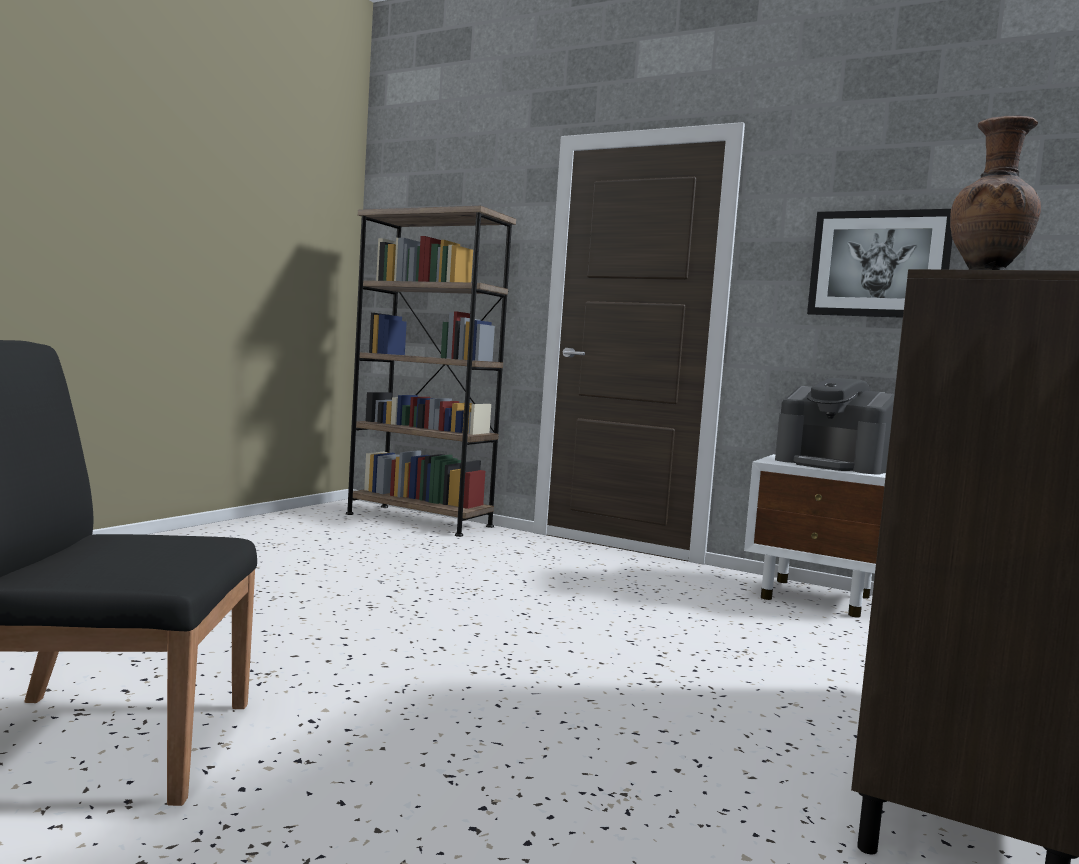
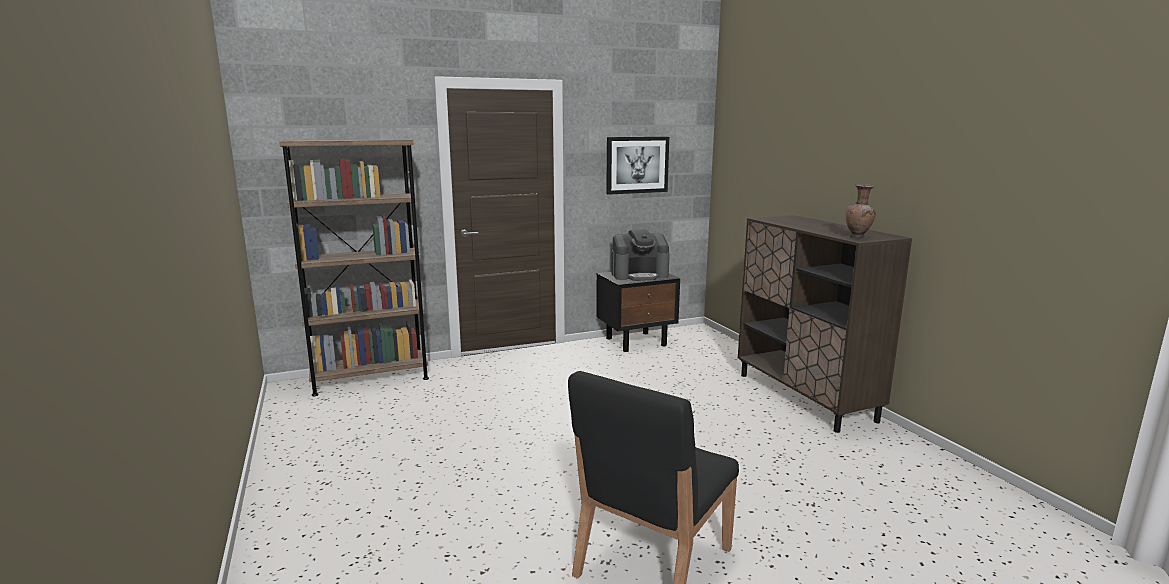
camera: 50 degrees left, 10 degrees up
white nightstand [744,454,886,618] -> black nightstand [596,272,680,352]

